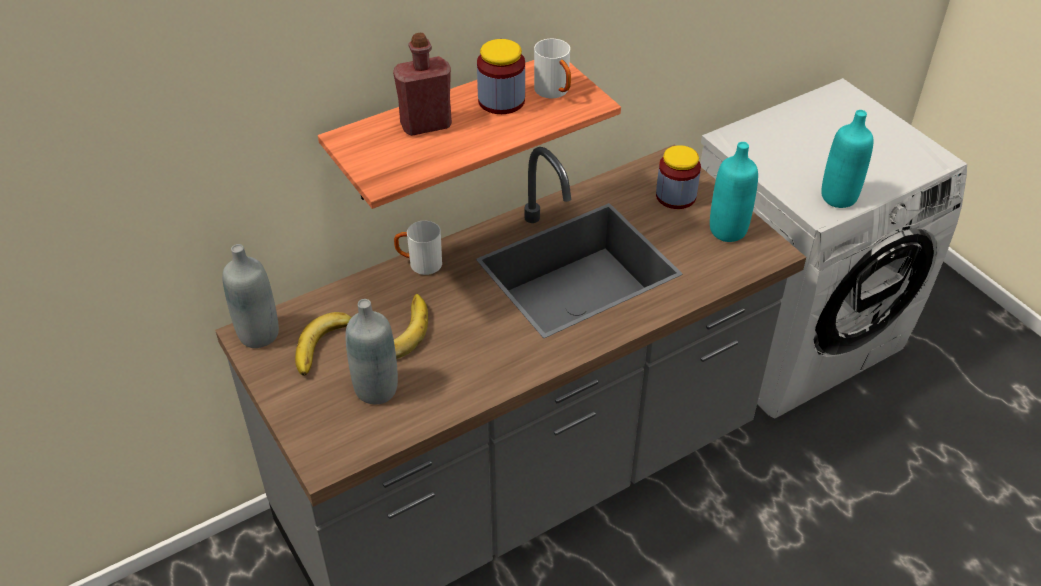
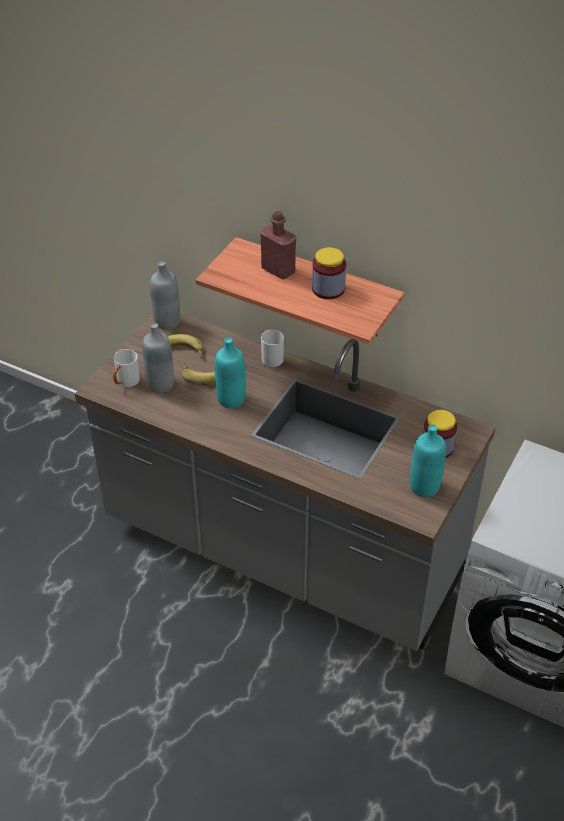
camera: 60 degrees right, 0 degrees up
white mug [534,39,571,99] -> white mug moved to [113,349,140,387]
turquoise bottle [821,110,874,208] -> turquoise bottle moved to [215,337,246,408]

